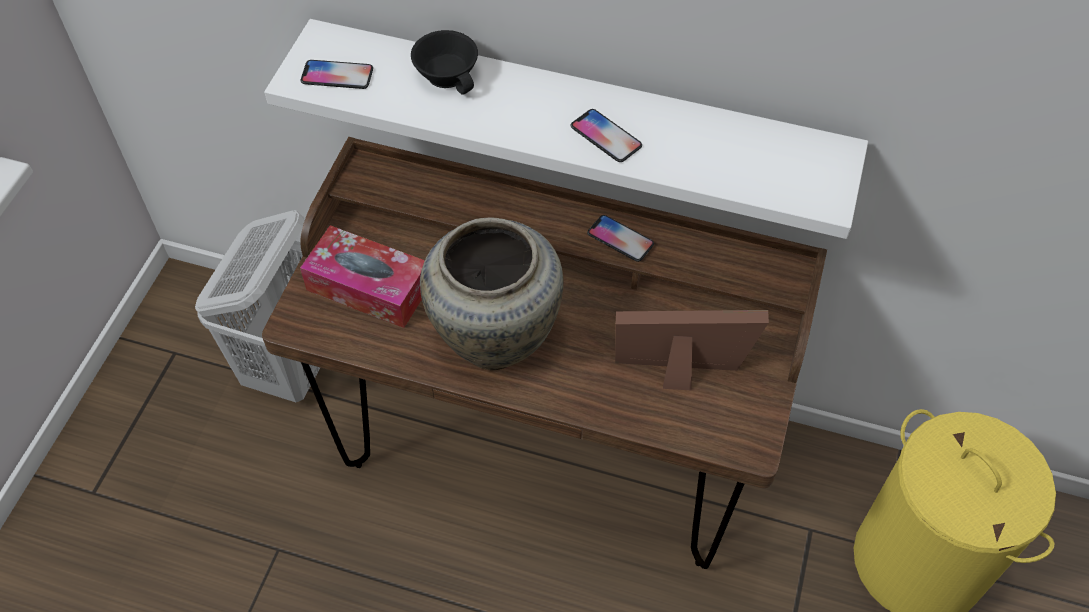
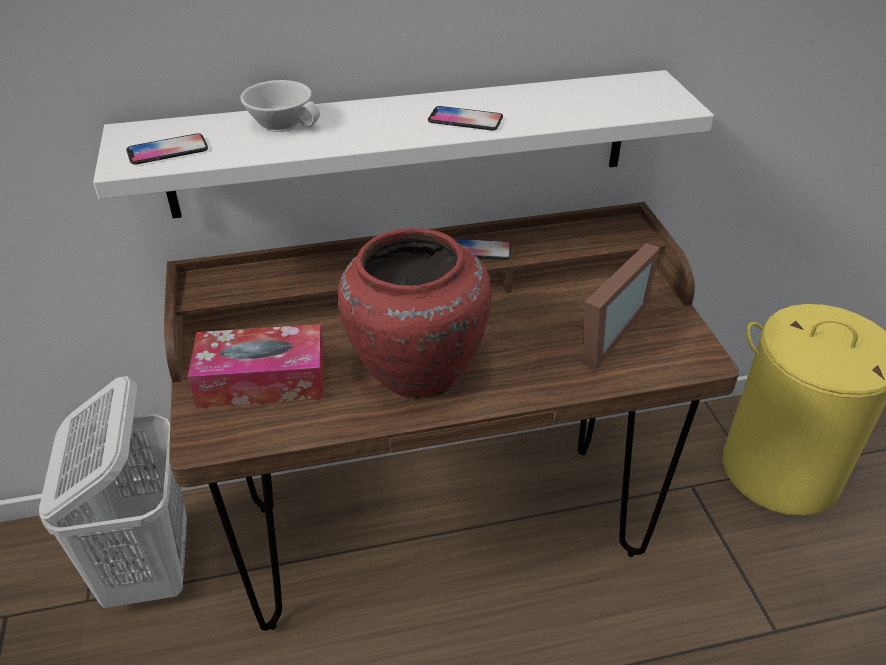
camera: 30 degrees left, 15 degrees down
black cup [411,30,478,95] -> white cup [240,80,320,132]
beige vase [420,218,564,370] -> red vase [337,228,491,399]
picture frame [615,310,769,390] -> picture frame turned 150 degrees clockwise [580,243,660,370]

